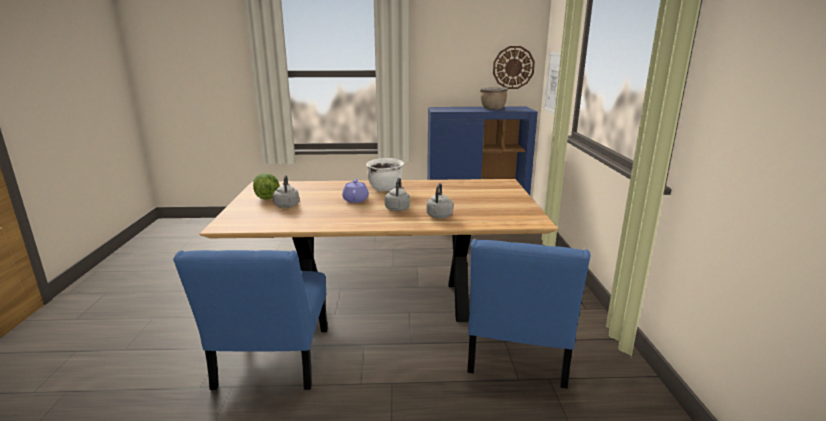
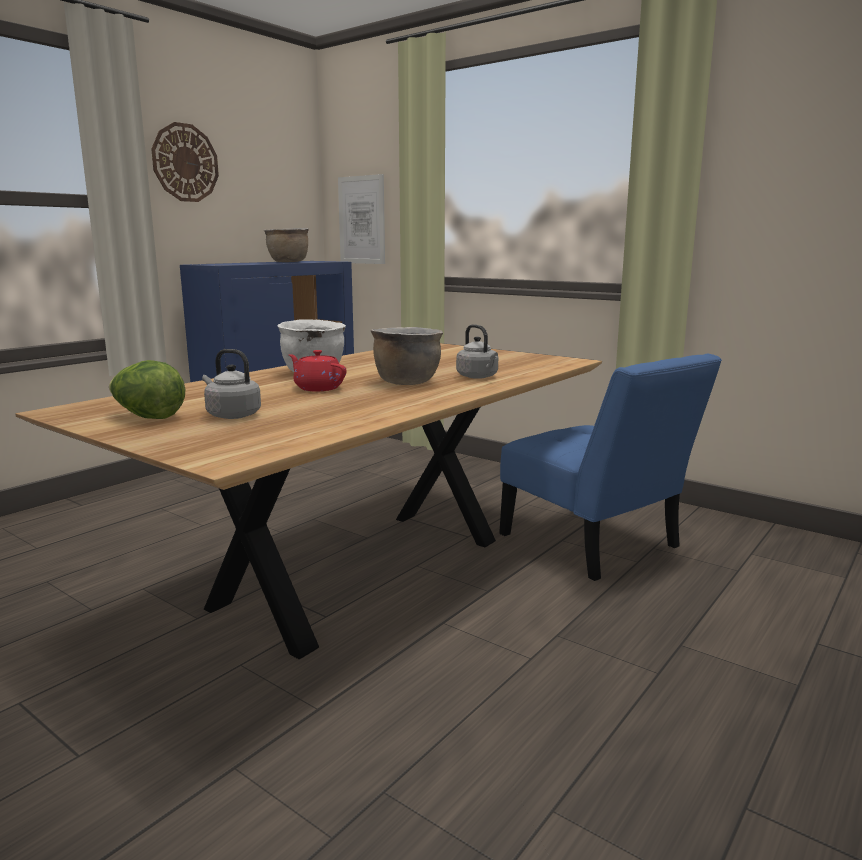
camera: 50 degrees left, 5 degrees down
blue chair [173,250,328,390] -> none
purple teapot [342,178,369,203] -> red teapot [289,350,346,391]
grey kettle [385,178,410,211] -> brown cooking pot [371,327,443,385]
wall clock [493,46,535,89] -> wall clock moved to [151,122,219,202]

